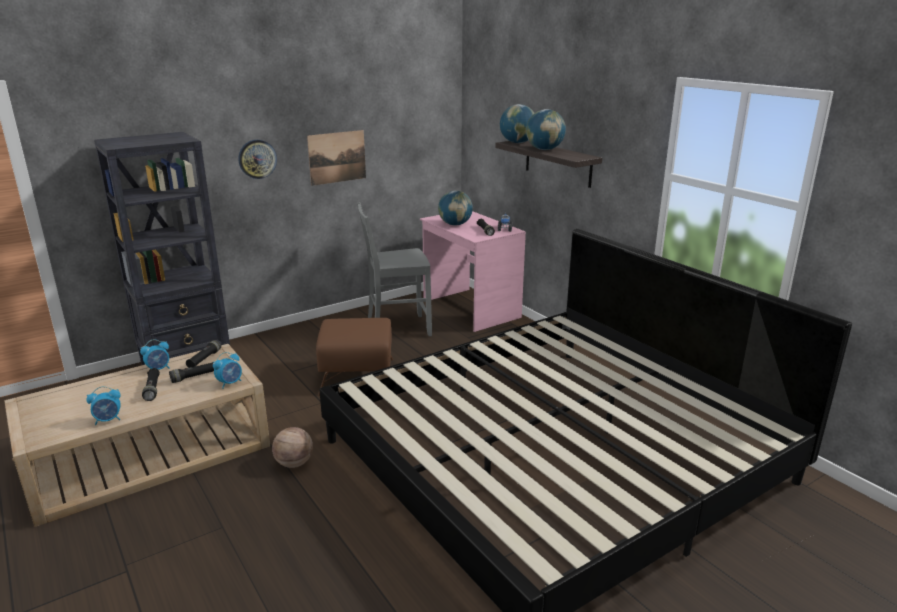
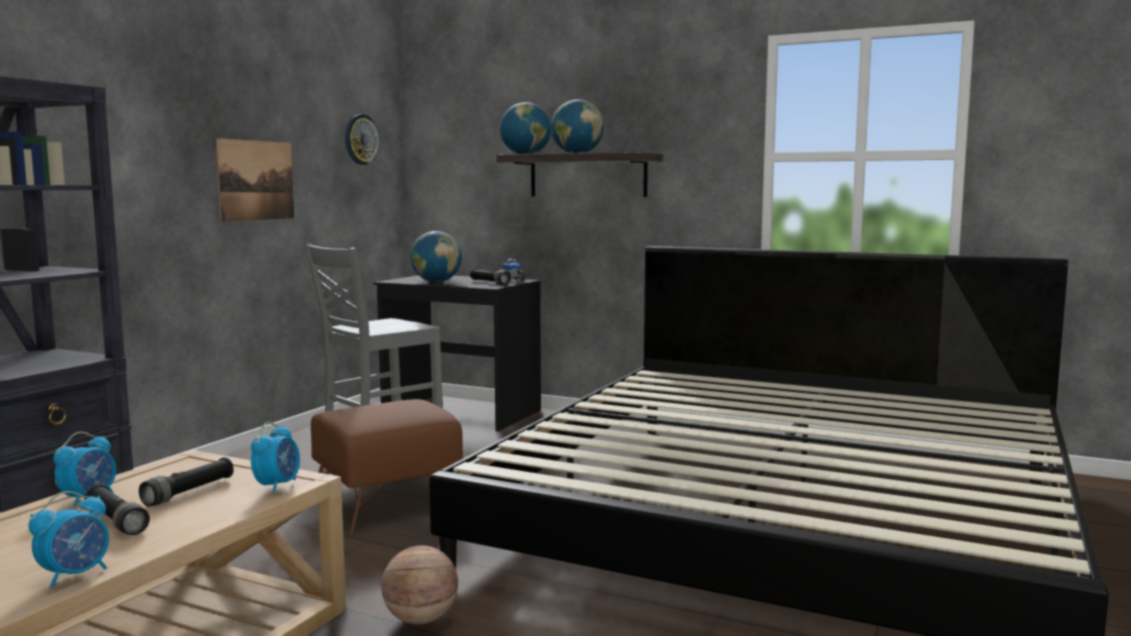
camera: 30 degrees left, 15 degrees down
black flashlight [186,340,221,368] -> none
wall clock [238,140,277,179] -> wall clock moved to [345,114,380,165]
pink desk [420,211,526,332] -> black desk [373,275,541,431]

